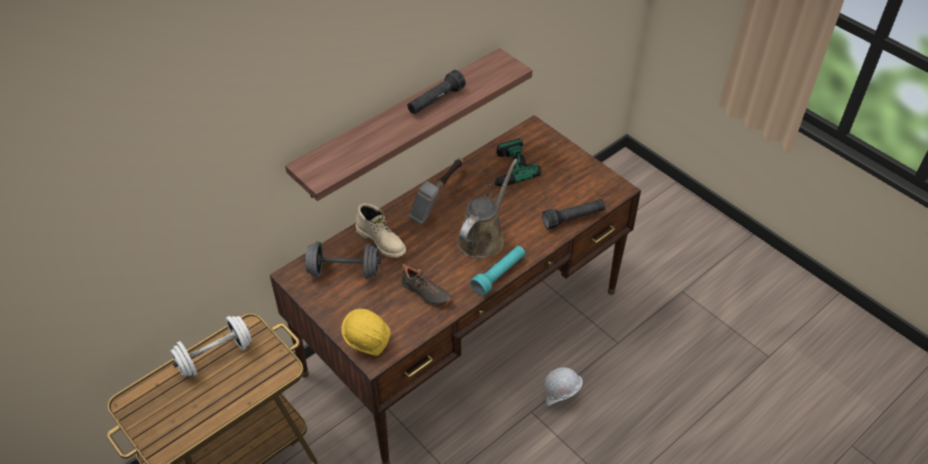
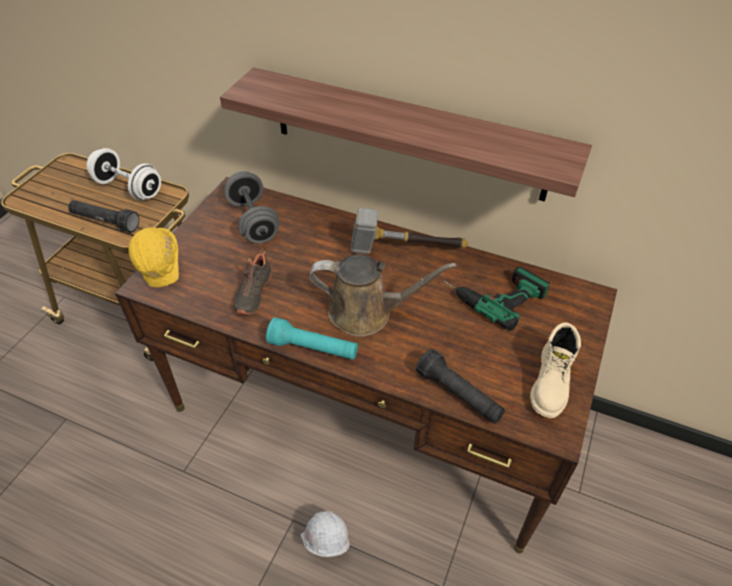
camera: 65 degrees right, 0 degrees up
beige boot [356,203,406,258] -> beige boot moved to [530,322,581,418]
black flashlight [407,70,466,114] -> black flashlight moved to [68,200,139,233]

